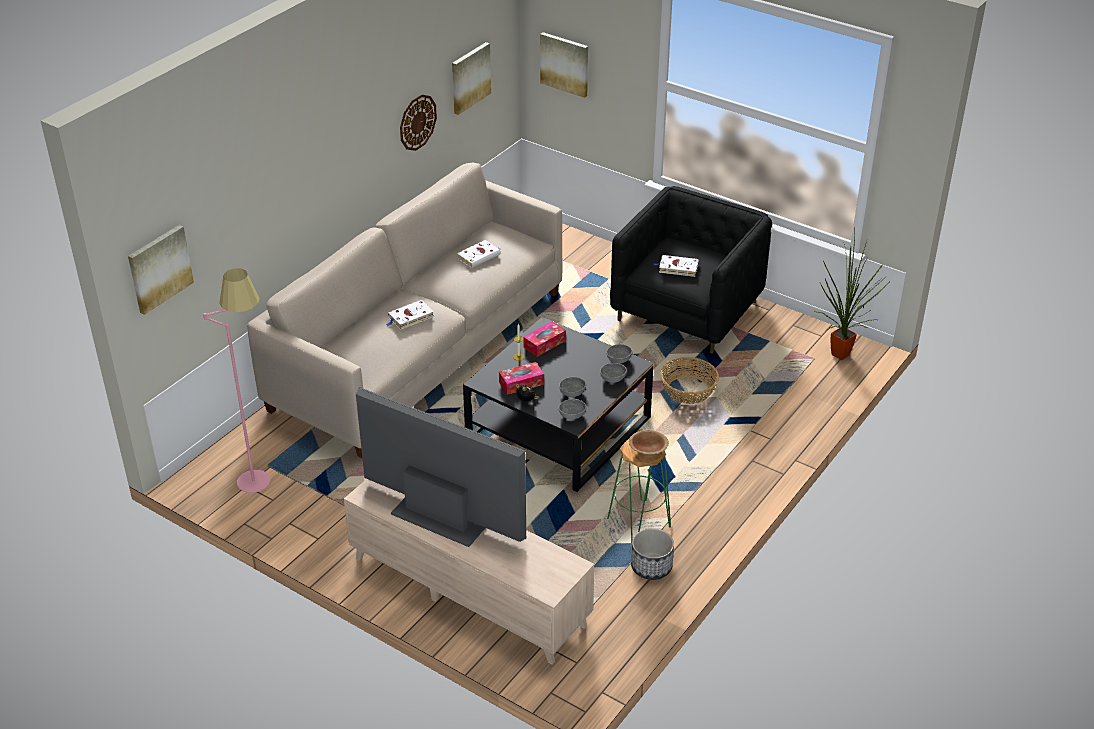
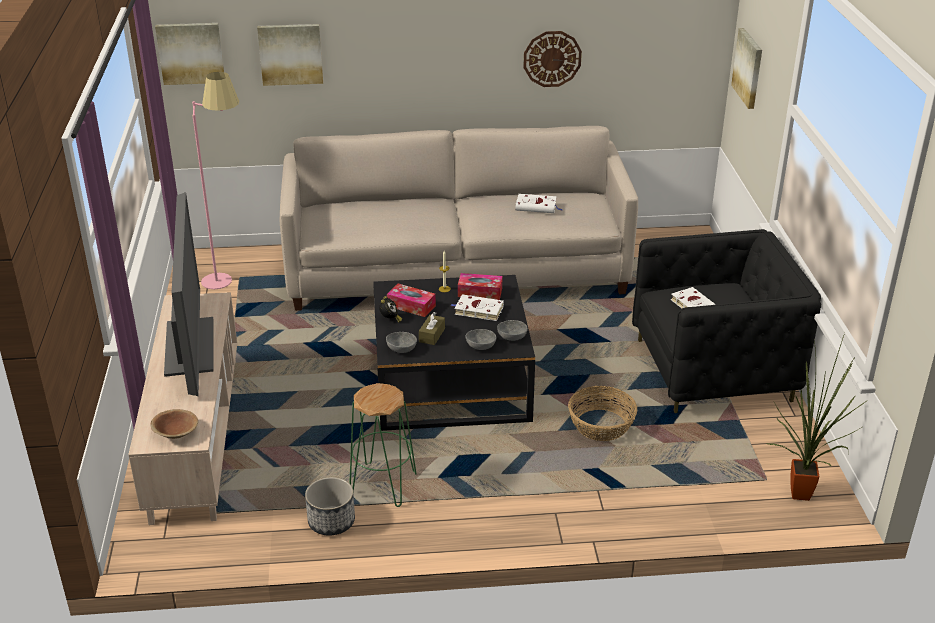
camera: 50 degrees right, 5 degrees down
white book [386,300,434,330] -> white book moved to [451,294,504,321]
picture [452,42,491,115] -> picture moved to [257,24,323,86]
grey bowl [559,377,586,397] -> brown tissue box [419,312,445,345]
brown bowl [629,430,669,456] -> brown bowl moved to [151,409,198,439]

